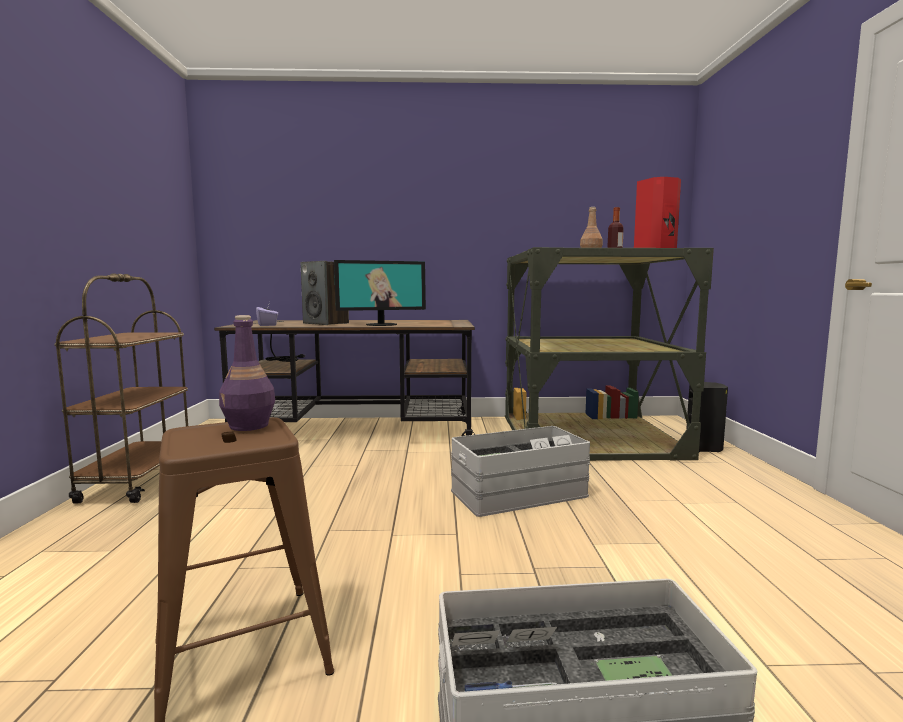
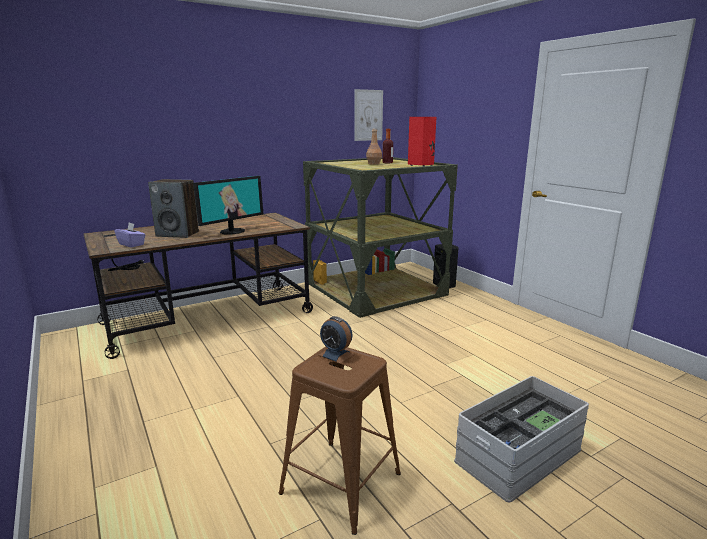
camera: 30 degrees left, 10 degrees up
brown cart [54,273,188,504] -> none
purple bottle [219,315,275,431] -> alarm clock [318,316,355,364]
grey storage box [451,426,590,517] -> none
none -> picture [355,89,383,141]

